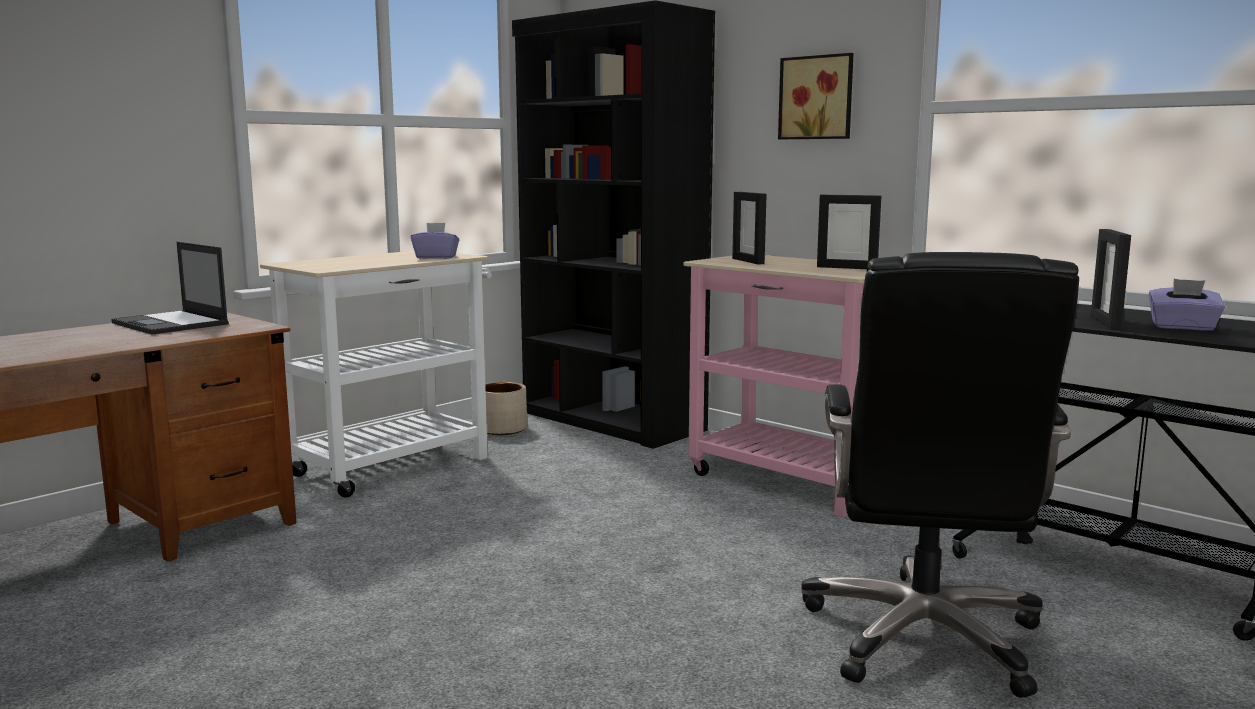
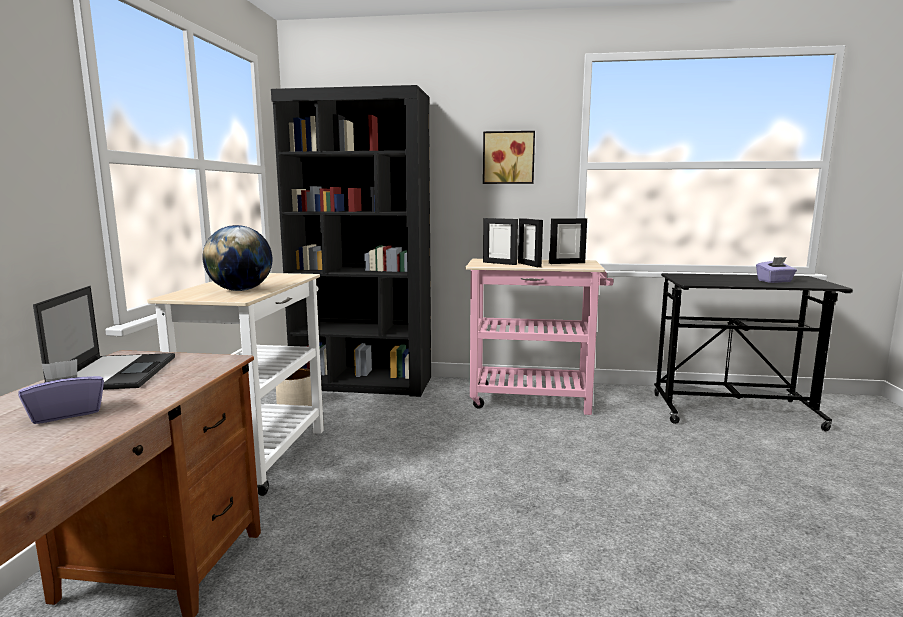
camera: 35 degrees left, 0 degrees up
laptop [111,242,229,335] -> laptop turned 105 degrees counterclockwise [33,286,175,390]
purple tissue box [411,223,459,259] -> purple tissue box moved to [18,359,104,424]
black office chair [801,252,1079,698] -> none
picture frame [1091,229,1131,330] -> picture frame moved to [518,218,543,267]
none -> globe [202,225,272,291]

